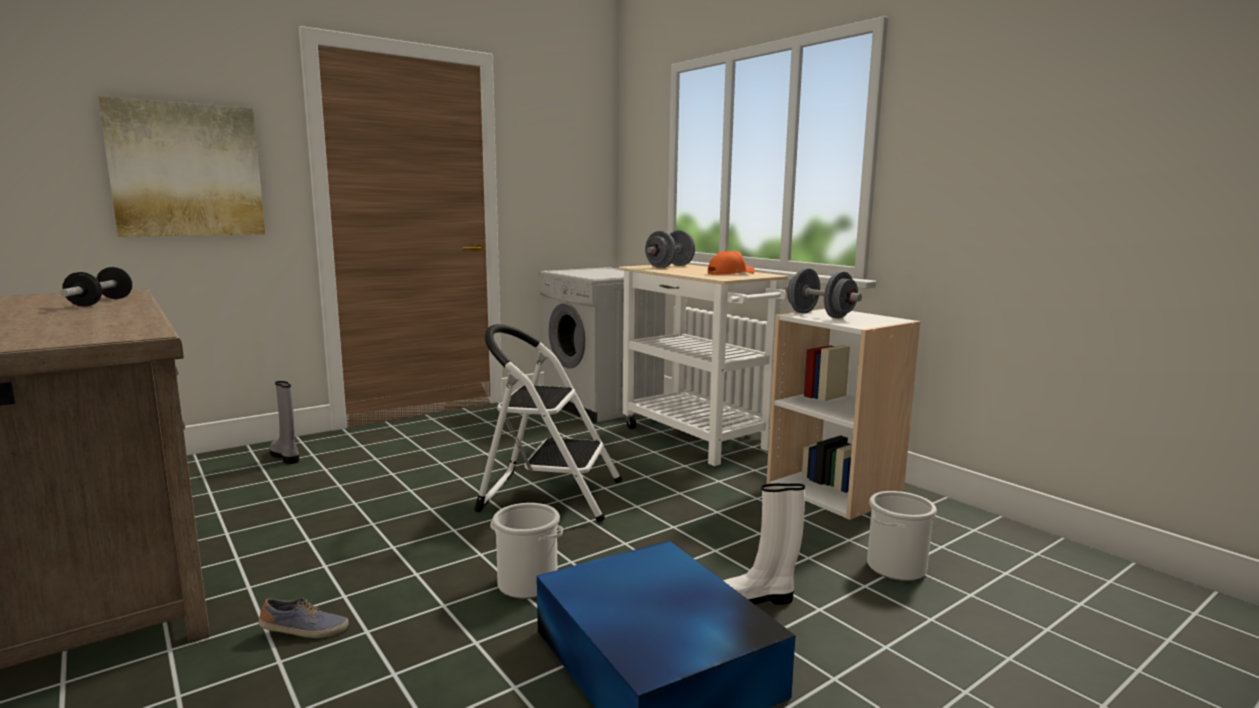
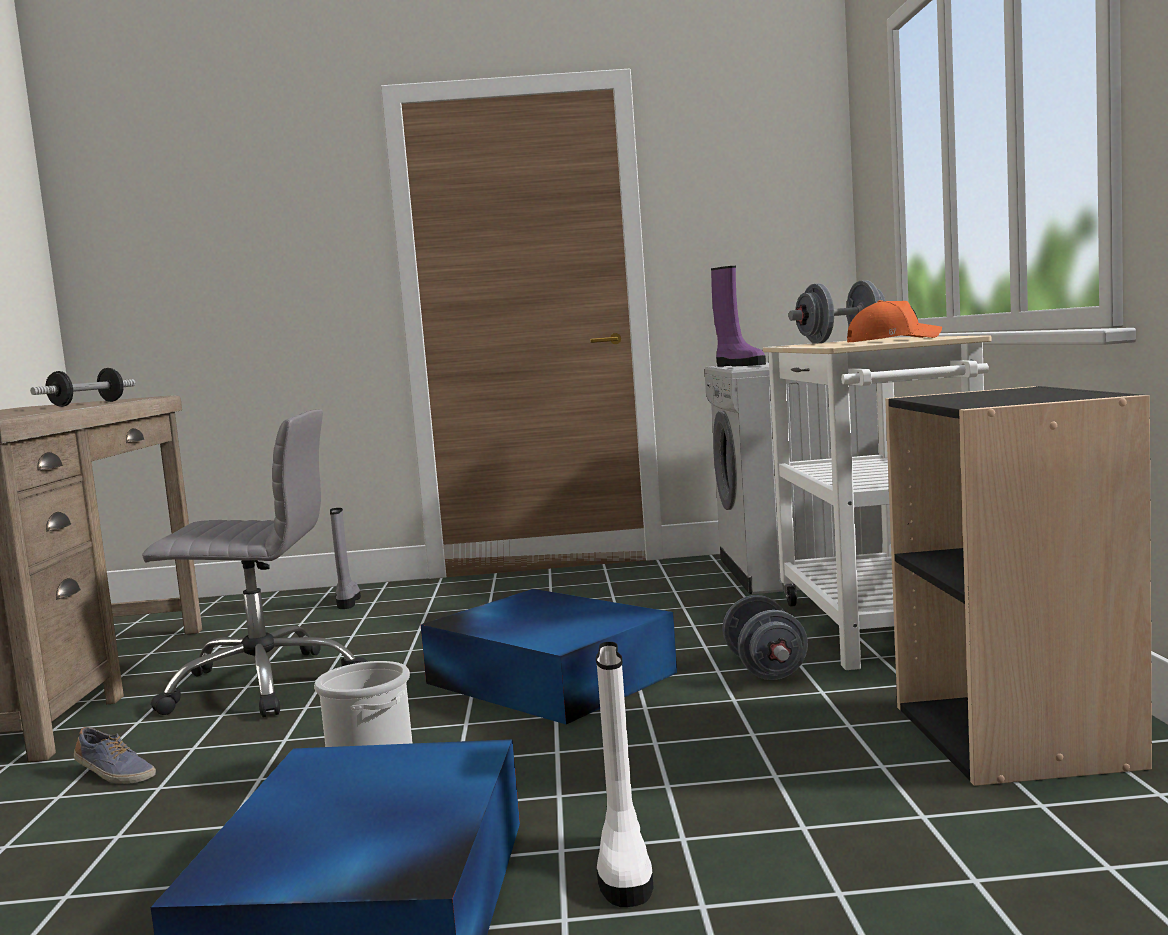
camera: 35 degrees right, 5 degrees down
picture [98,96,265,237] -> none
step ladder [475,324,623,522] -> blue storage box [420,589,677,724]
white boot [723,483,805,605] -> white boot turned 120 degrees counterclockwise [596,642,654,907]
white bookcase [766,309,921,520] -> black bookcase [885,386,1152,786]
grey dumbbell [785,268,862,319] -> grey dumbbell moved to [722,595,808,680]
bucket [867,491,937,581] -> none
none -> grey office chair [142,409,368,718]
none -> purple boot [711,266,766,367]

